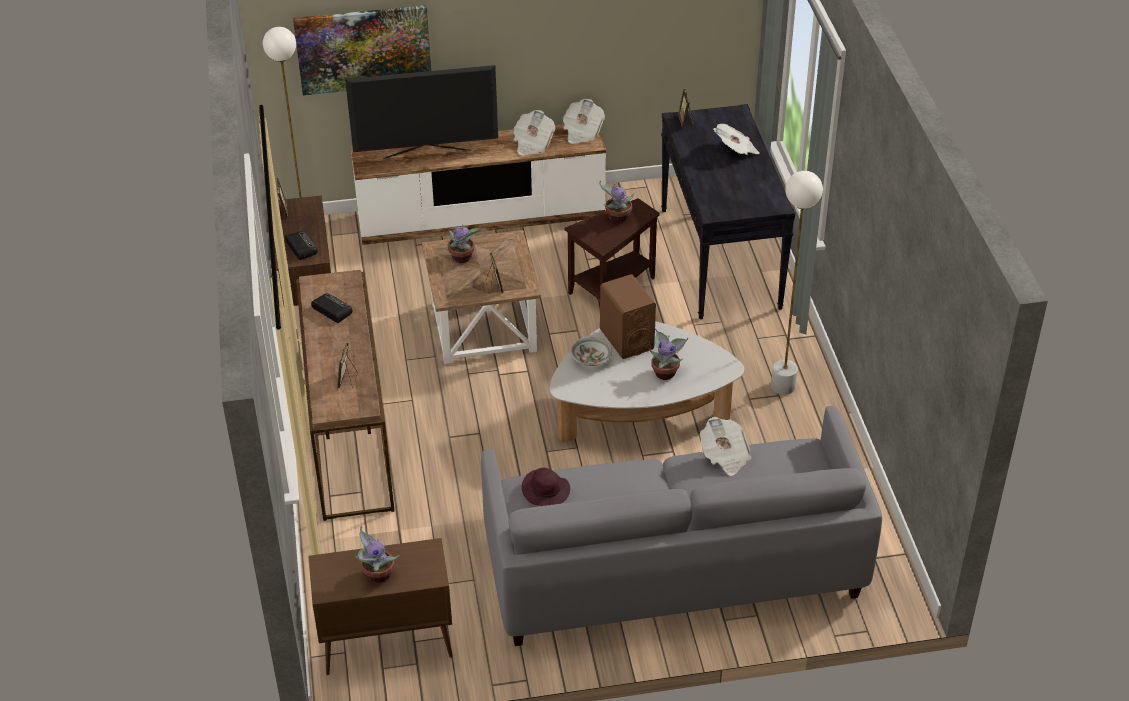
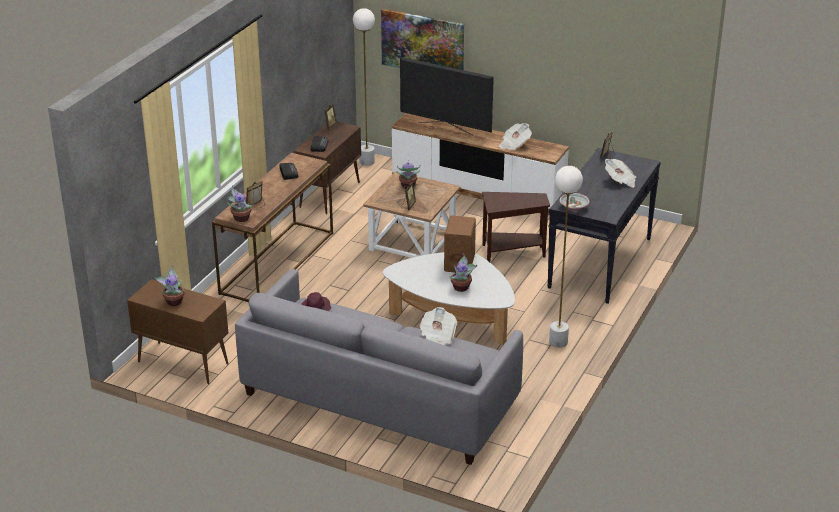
camera: 35 degrees right, 10 degrees down
newspaper [563,99,605,144] -> none
bowl [570,337,612,366] -> bowl moved to [560,193,589,211]
potted plant [599,181,634,223] -> potted plant moved to [227,185,254,222]

